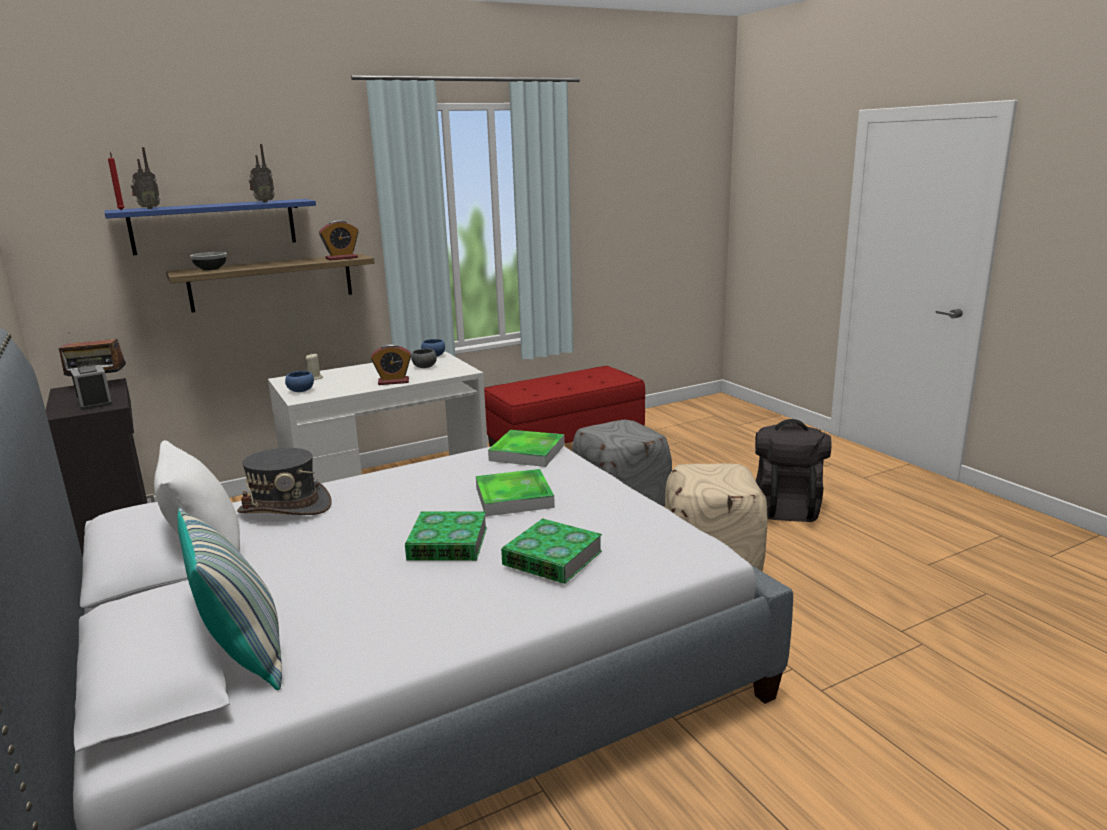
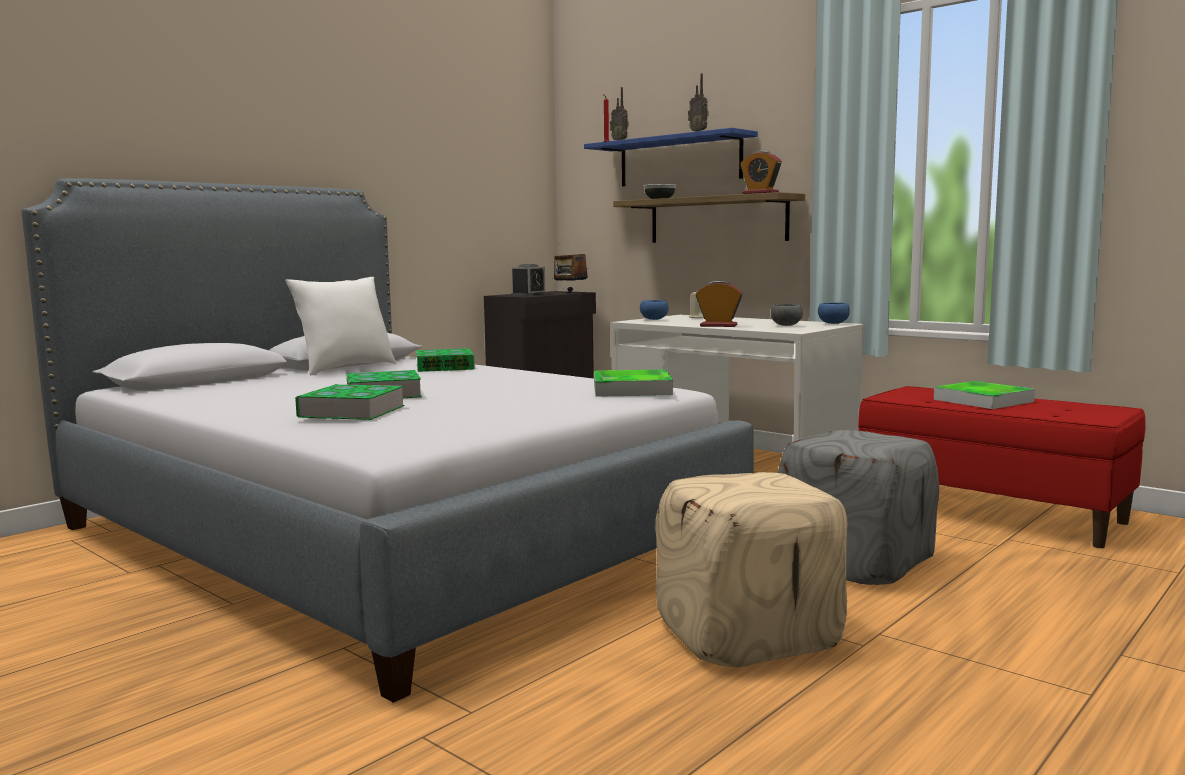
camera: 70 degrees right, 10 degrees down
pillow [178,508,282,690] -> none
grey hat [237,448,332,515] -> book [416,348,475,372]
alarm clock [371,344,411,385] -> alarm clock turned 135 degrees clockwise [696,281,743,327]
tray [476,469,555,516] -> tray moved to [934,381,1035,409]
black backpack [755,419,831,522] -> none

